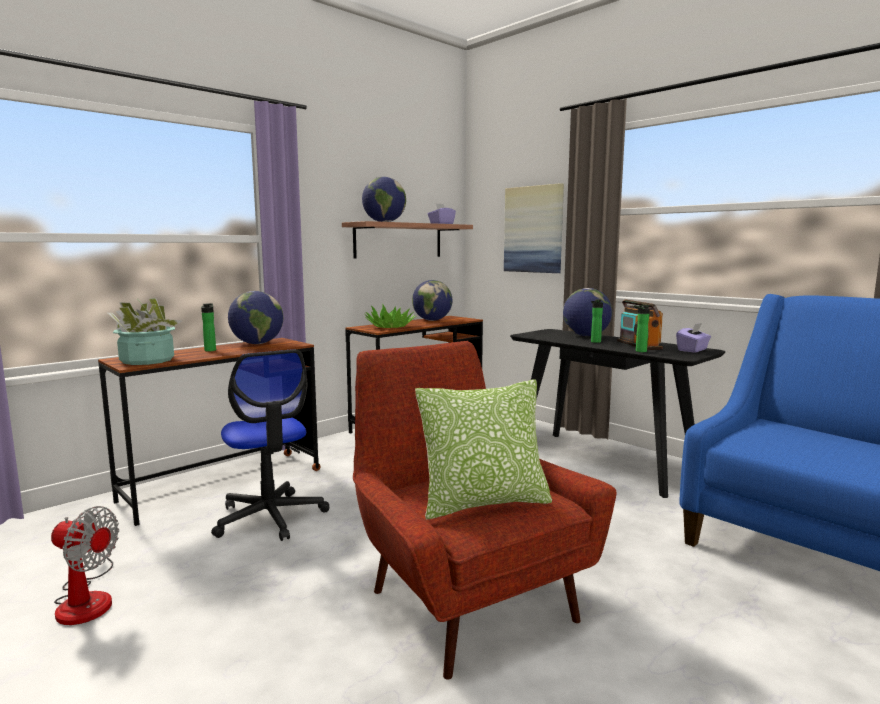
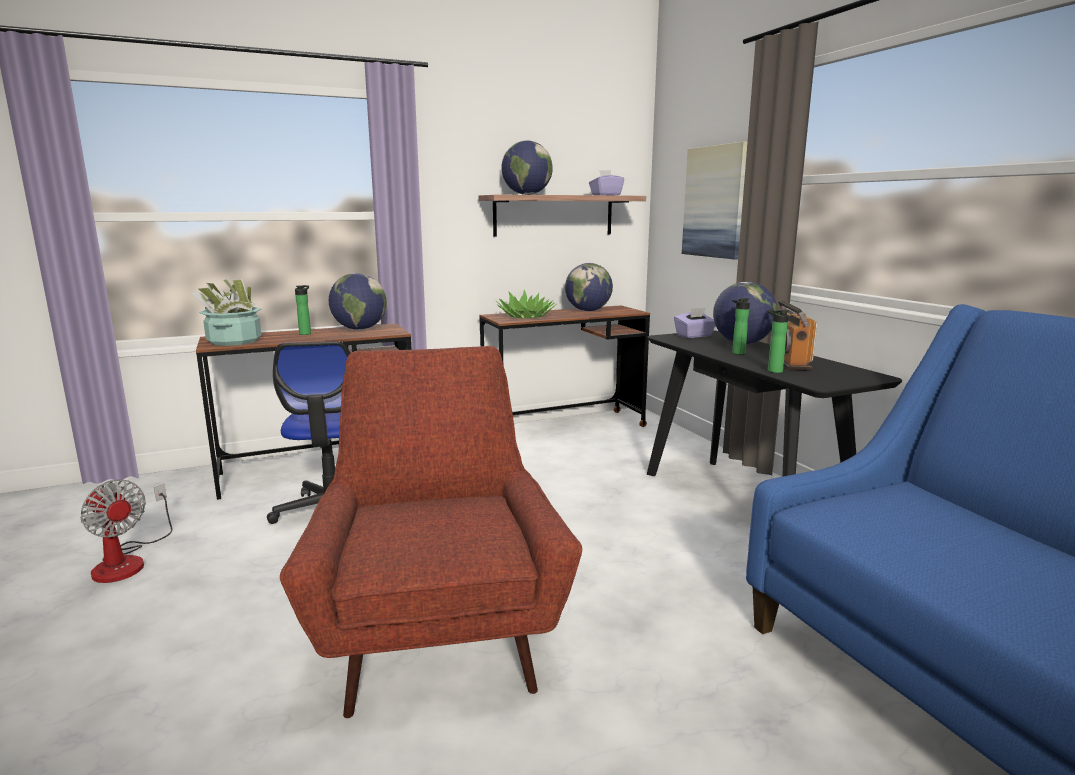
camera: 20 degrees right, 5 degrees up
pillow [415,380,552,519] -> none
purple tissue box [676,323,711,353] -> purple tissue box moved to [674,308,716,338]

